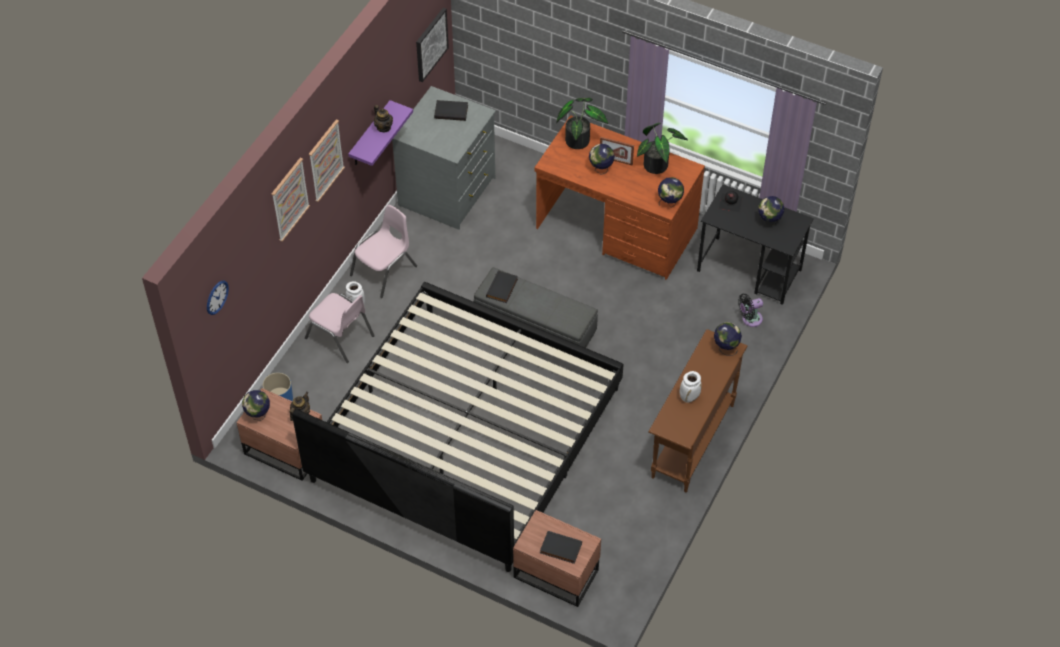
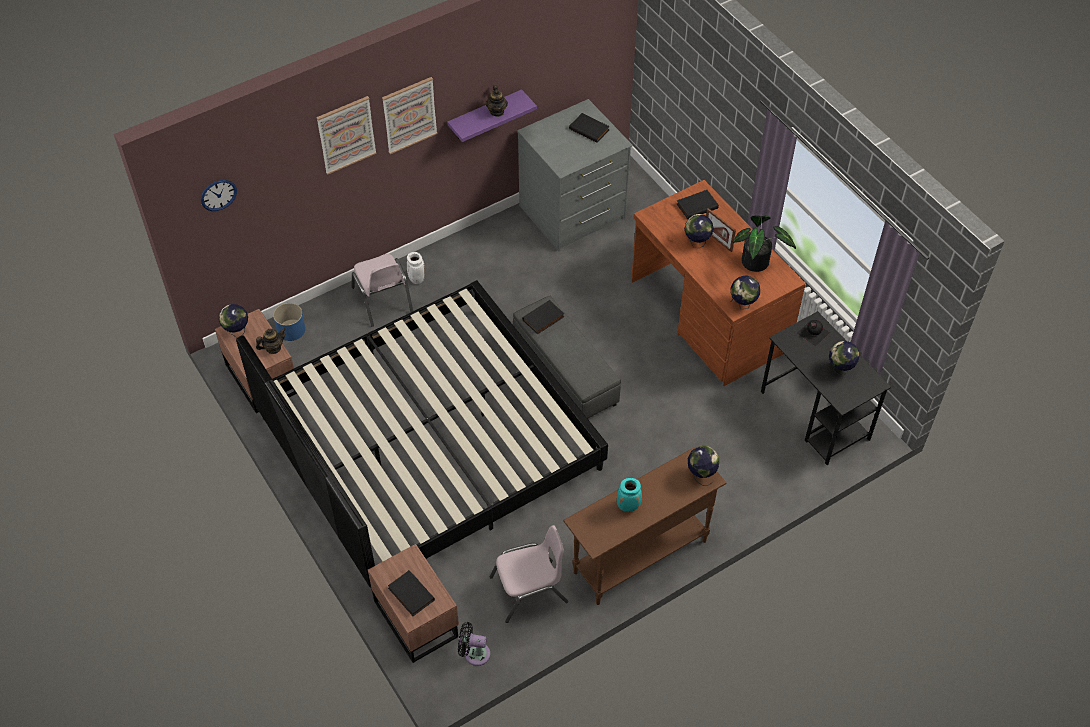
camera: 30 degrees right, 0 degrees up
pink chair [350,205,417,298] -> pink chair moved to [490,525,568,623]
picture [416,8,449,82] -> none
potted plant [556,98,608,149] -> black book [677,190,719,219]
white vase [680,371,702,403] -> turquoise vase [617,478,642,512]
black fan [738,293,763,327] -> black fan moved to [458,622,490,666]

